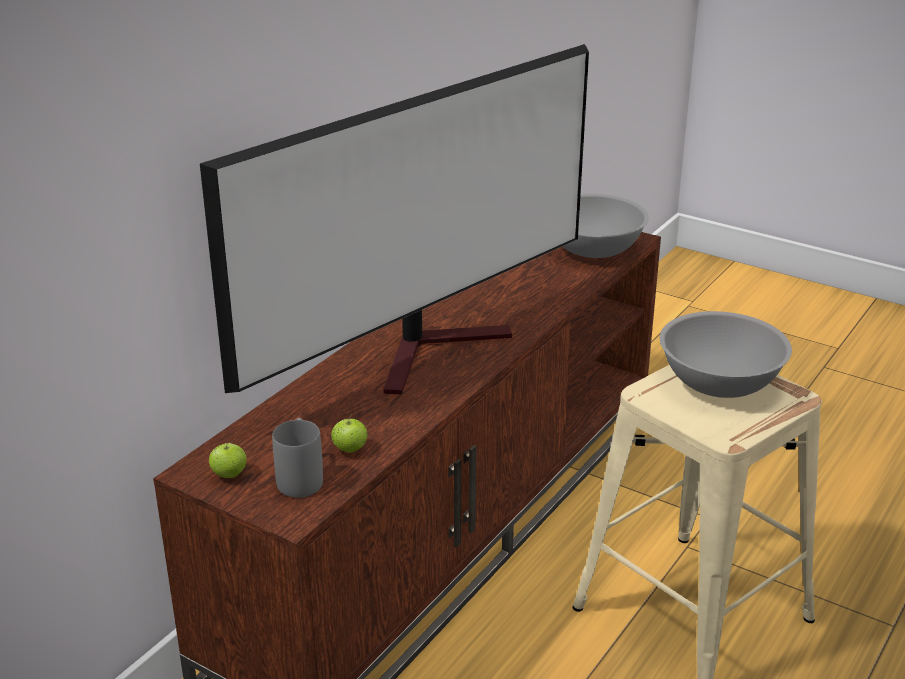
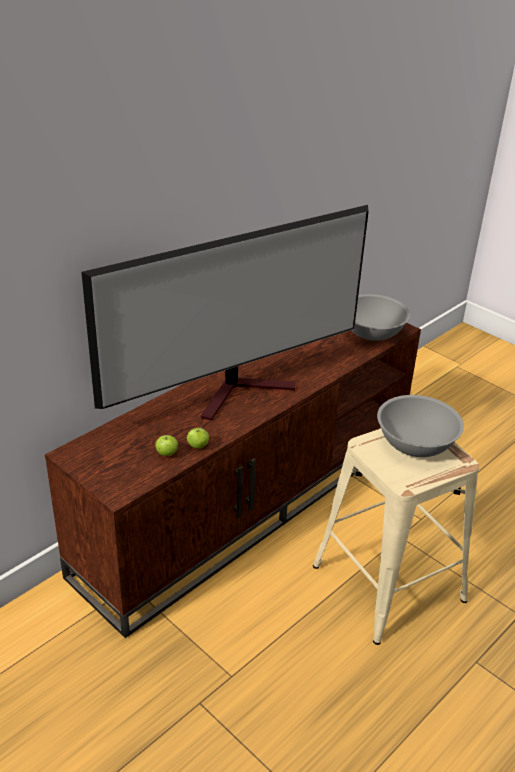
camera: 10 degrees right, 5 degrees up
apple [209,441,247,478] -> apple moved to [187,427,209,449]
grey mug [272,418,323,498] -> none

